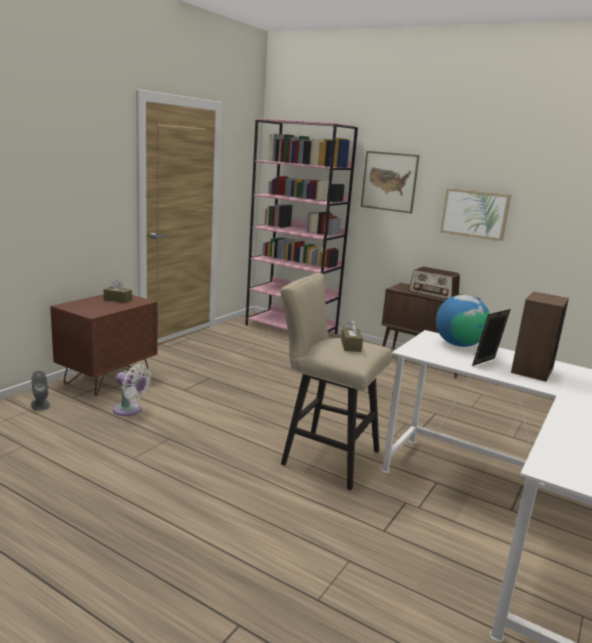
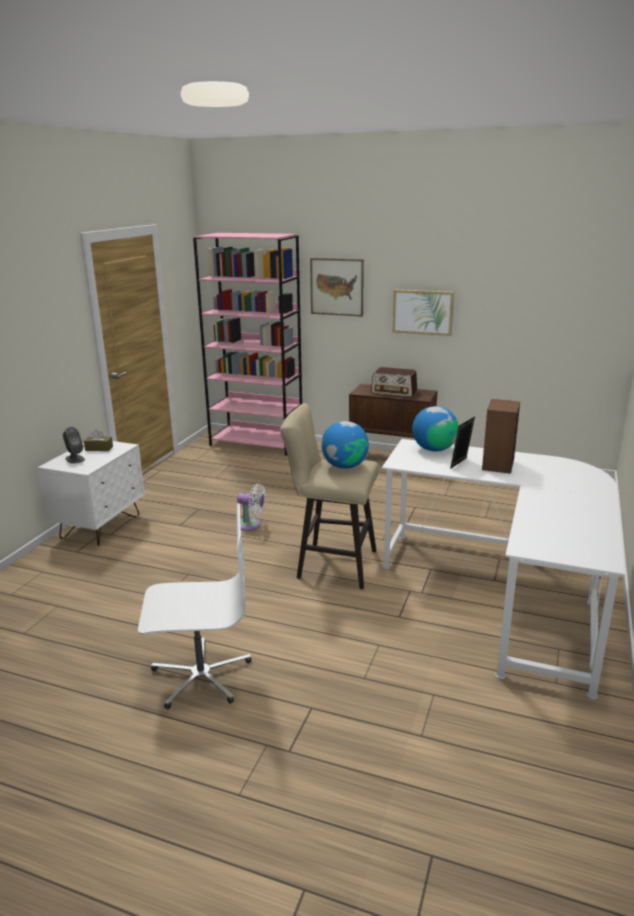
camera: 10 degrees left, 5 degrees up
grey speaker [31,371,50,410] -> grey speaker moved to [63,427,85,464]
brown nightstand [50,294,157,396] -> white nightstand [38,441,145,546]
white fan [113,364,151,416] -> white fan moved to [237,484,266,531]
brown tissue box [341,320,363,352] -> globe [322,421,369,469]
none -> white office chair [138,504,251,709]

